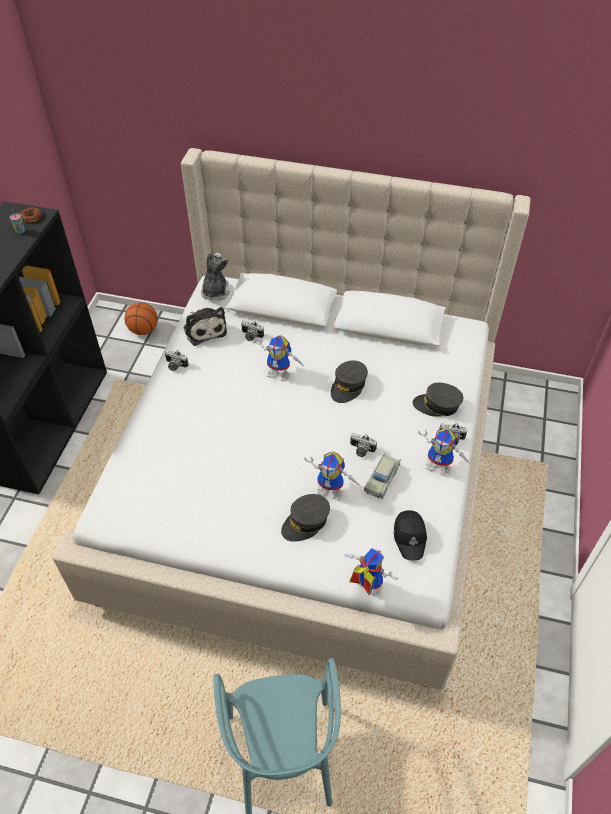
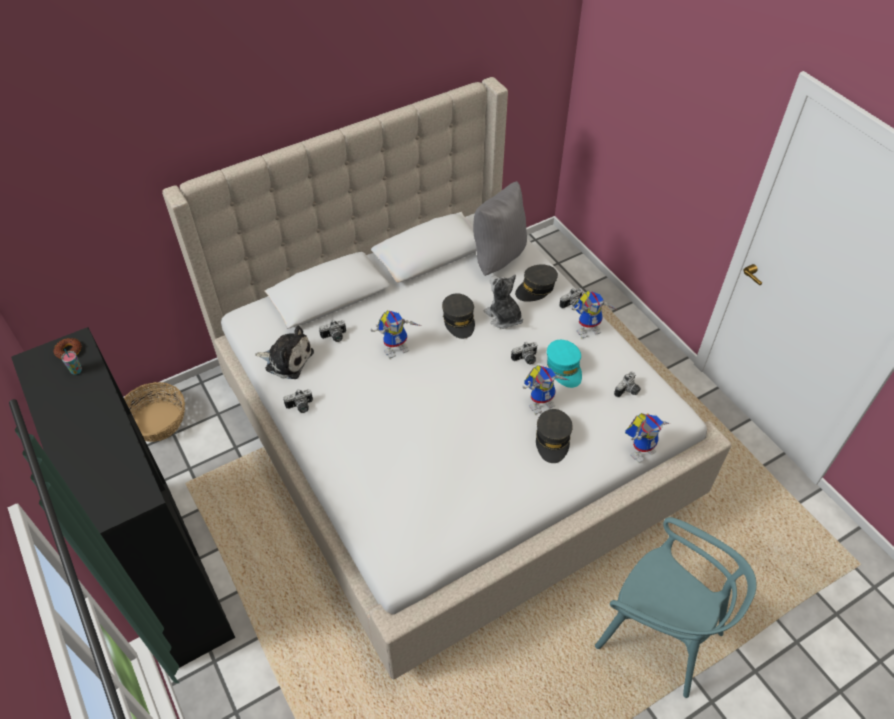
camera: 45 degrees left, 0 degrees up
basketball [124,302,158,335] -> basket [124,382,185,442]
plush toy [201,252,230,301] -> plush toy moved to [483,275,523,329]
toy robot [343,548,398,597] -> toy robot turned 150 degrees clockwise [625,413,670,463]
beige toy car [364,453,401,499] -> turquoise cap [547,340,582,388]
black cap [394,510,427,560] -> camera [614,371,641,397]
none -> grey pillow [473,181,527,276]

